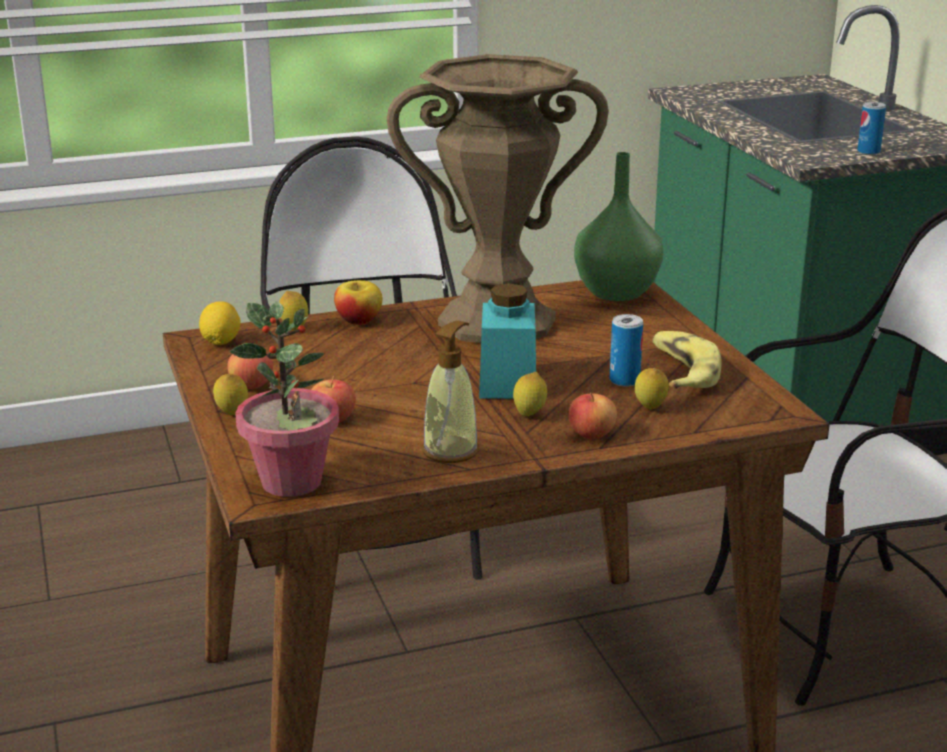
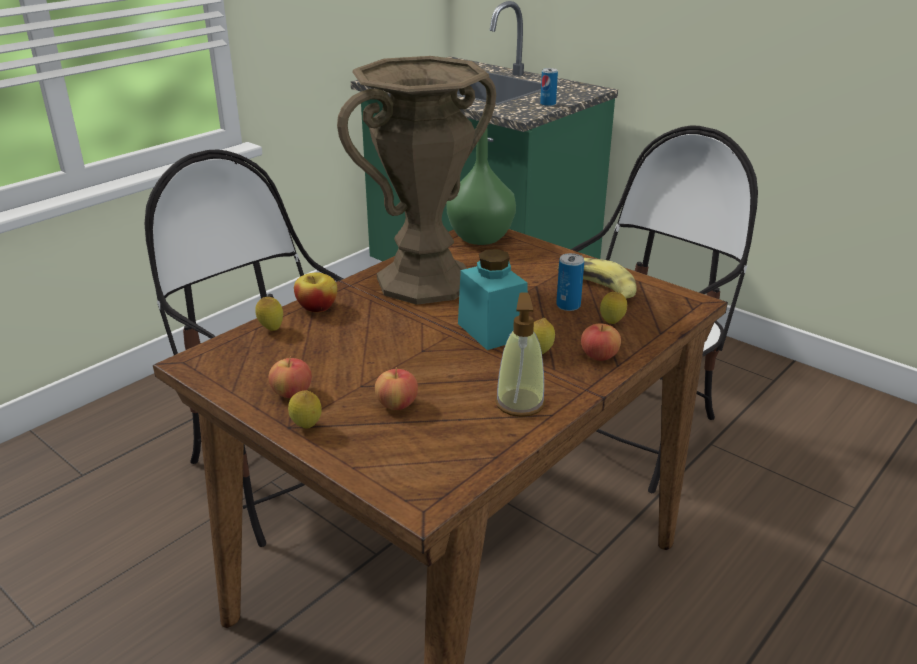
camera: 30 degrees left, 5 degrees up
lemon [199,301,241,345] -> none
potted plant [230,301,339,497] -> none

